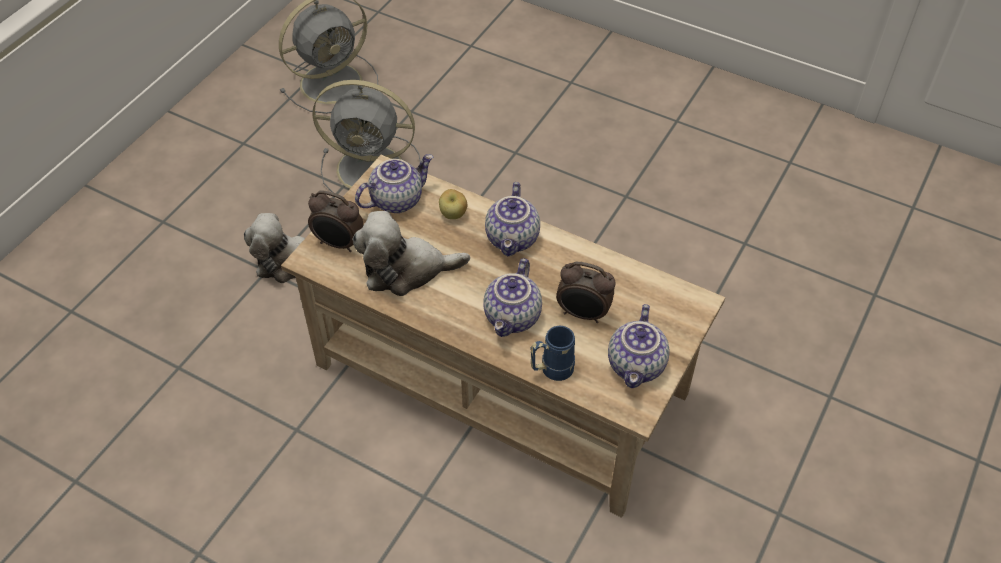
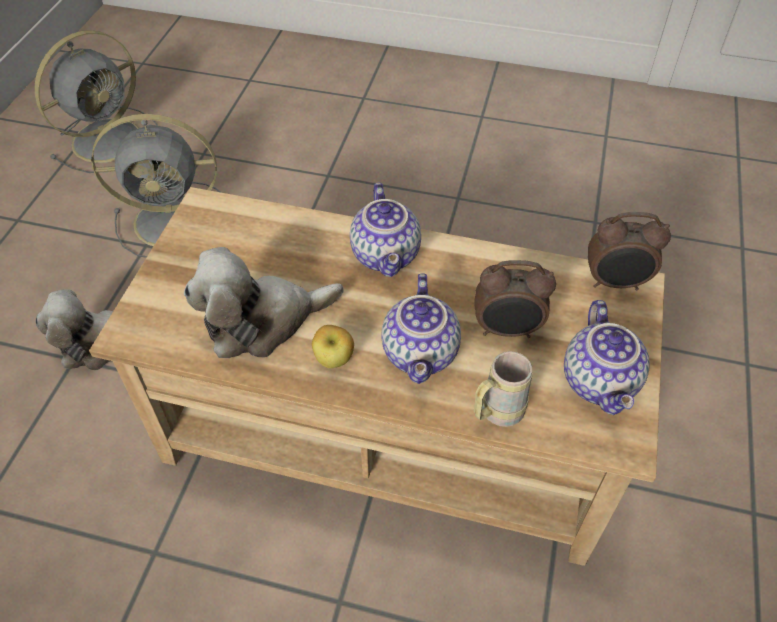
camera: 15 degrees left, 0 degrees up
alarm clock [308,190,364,252] -> alarm clock moved to [588,212,671,290]
teapot [355,154,433,213] -> none
apple [439,189,467,219] -> apple moved to [312,325,354,368]
blue mug [530,326,575,381] -> beige mug [474,351,533,427]

